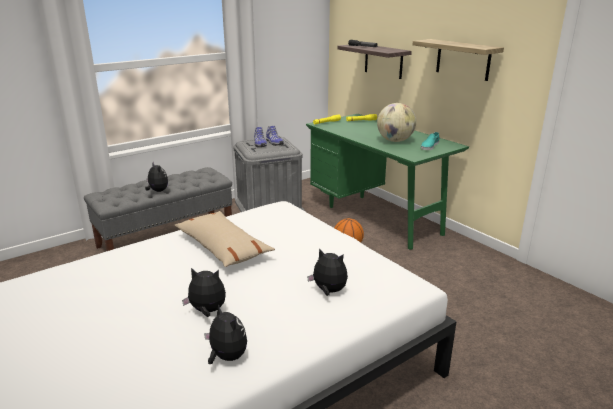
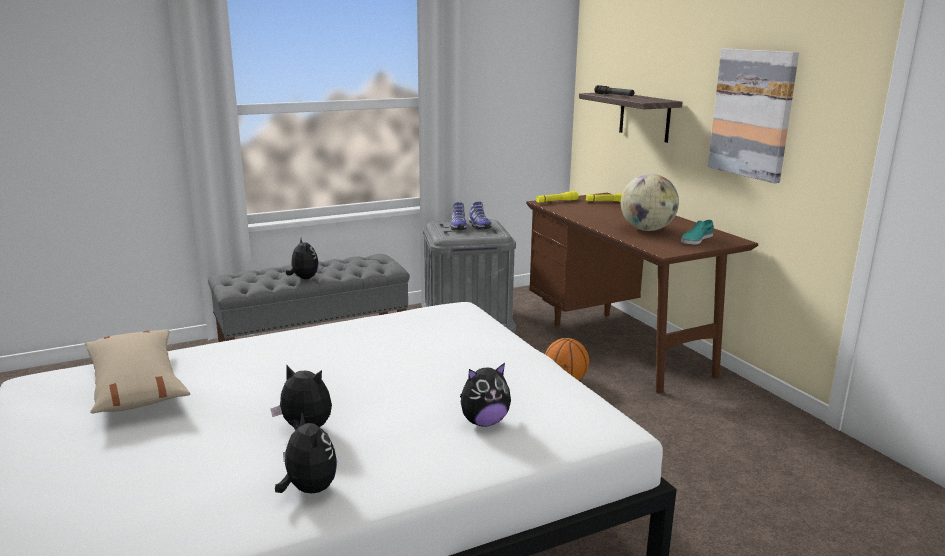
camera: 10 degrees right, 5 degrees down
beige pillow [174,211,275,267] -> beige pillow moved to [84,329,190,413]
green desk [306,114,469,250] -> brown desk [526,193,758,393]
plush toy [307,248,348,296] -> plush toy turned 120 degrees clockwise [460,363,511,427]
shelf [413,39,504,81] -> picture [708,49,799,183]

